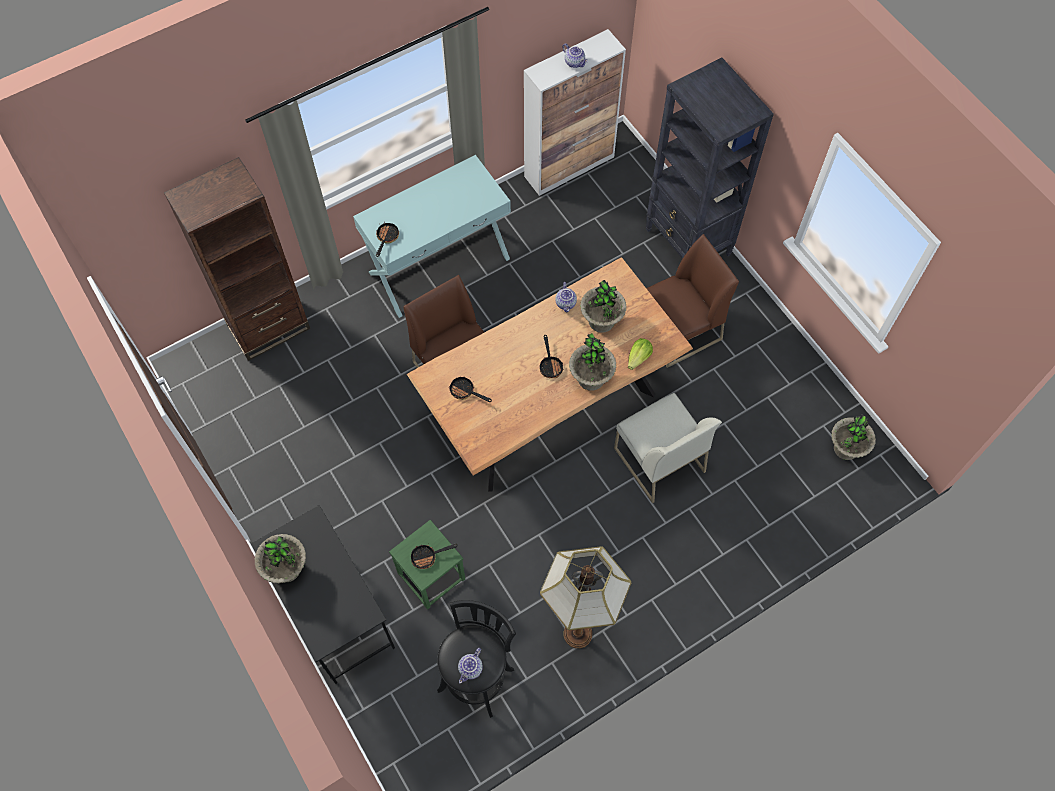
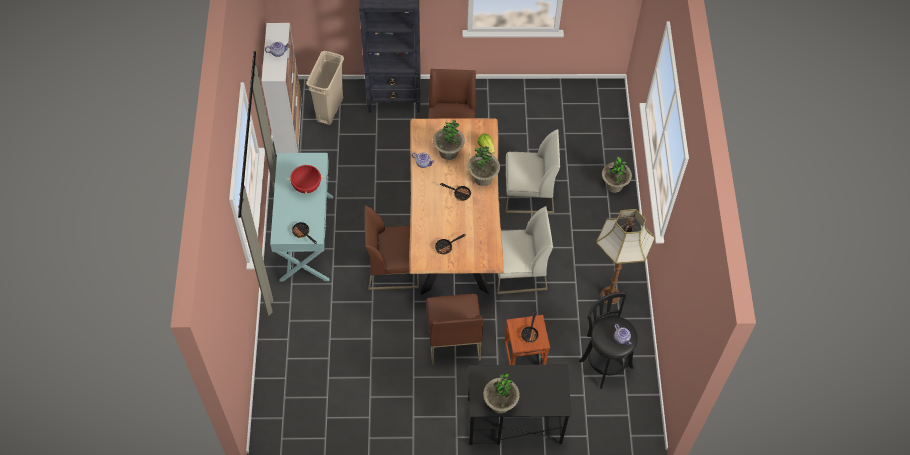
camera: 60 degrees left, 5 degrees down
brown bookcase [164,157,310,361] -> none
green stool [389,520,465,610] -> brown stool [505,315,550,365]
potted plant [831,415,876,460] -> potted plant moved to [602,156,632,193]
none -> red cooking pot [287,162,325,194]
none -> beige trash can [306,51,344,125]
none -> brown chair [426,294,483,365]
none -> white chair [497,206,553,294]

